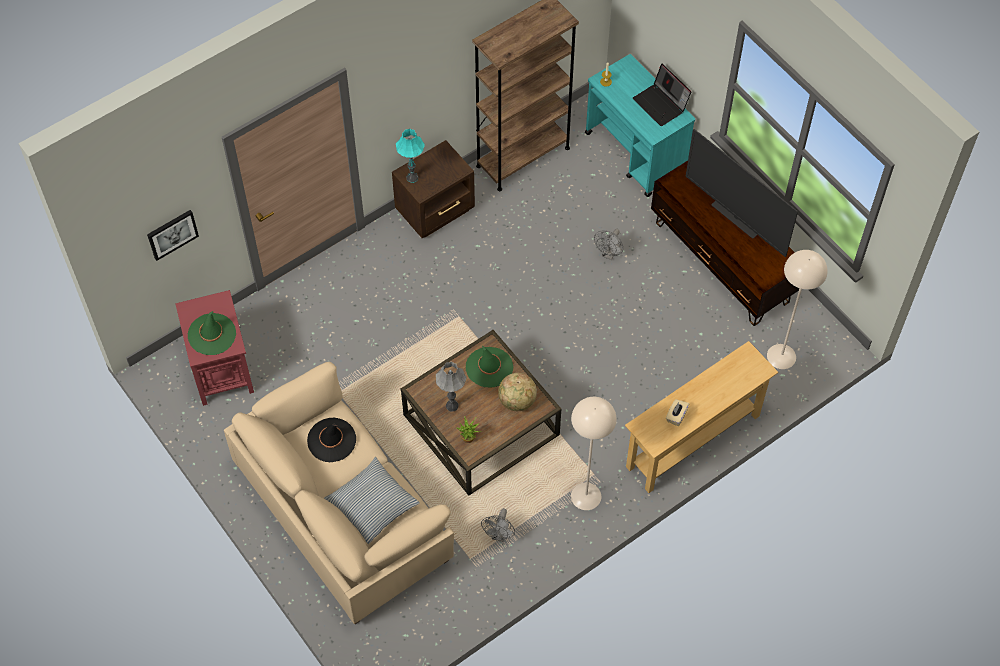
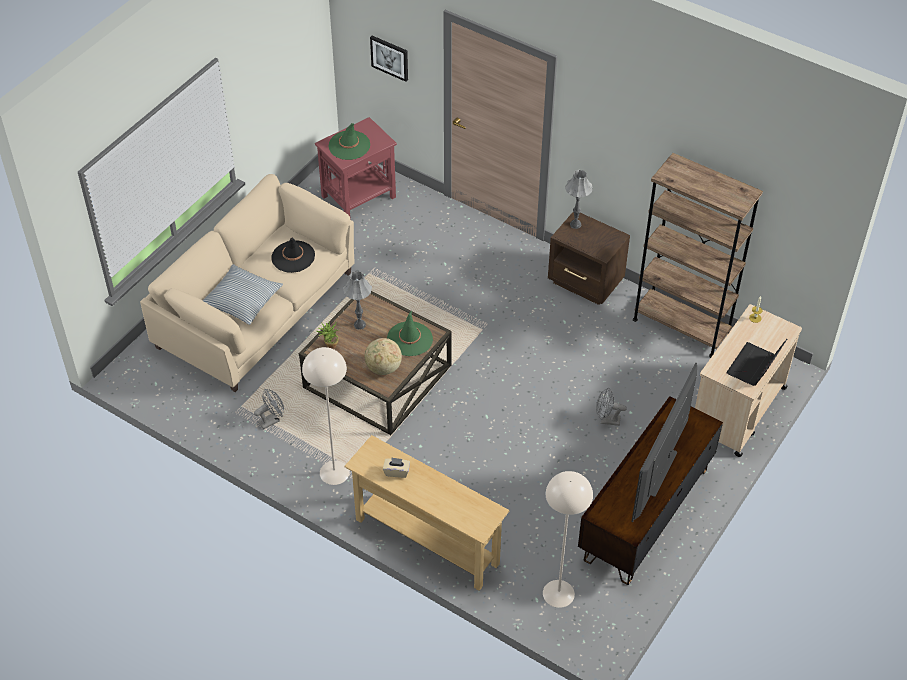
camera: 70 degrees right, 10 degrees down
turquoise table lamp [396,128,425,183] -> grey table lamp [565,170,592,229]
grey fan [481,508,515,542] -> grey fan turned 150 degrees clockwise [254,389,284,429]
turquoise cart [585,54,695,197] -> beige cart [695,304,802,457]

